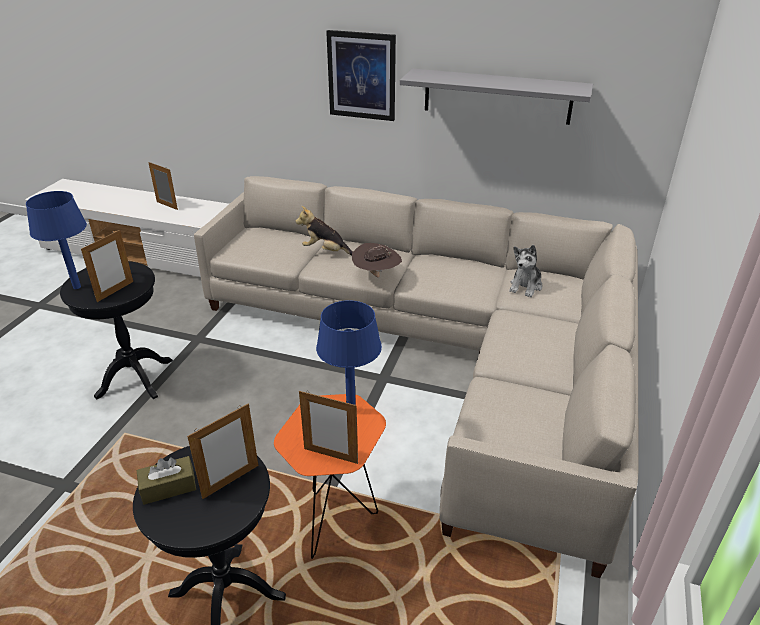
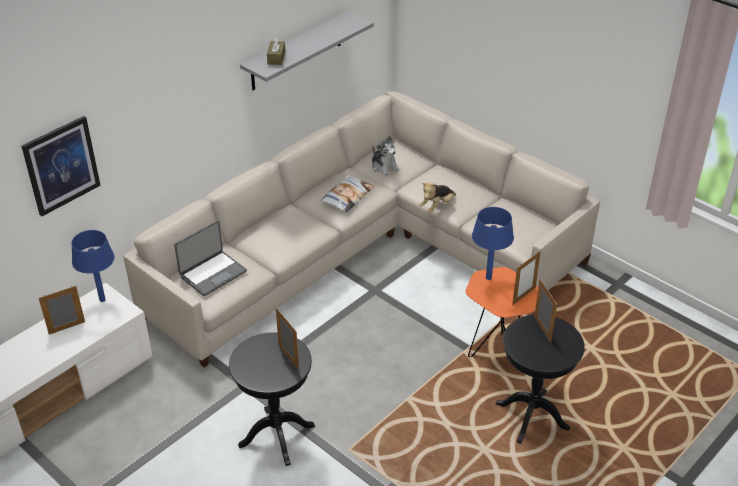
camera: 65 degrees left, 5 degrees up
blue table lamp [26,191,87,289] -> blue table lamp moved to [72,230,115,302]
brown tissue box [137,456,196,505] -> brown tissue box moved to [267,37,285,65]
plush toy [295,206,353,256] -> plush toy moved to [419,183,456,214]
picture [326,30,396,121] -> picture moved to [22,116,101,216]
brown hat [352,243,402,278] -> none
none -> laptop [174,220,247,296]
none -> pillow [321,174,374,213]

